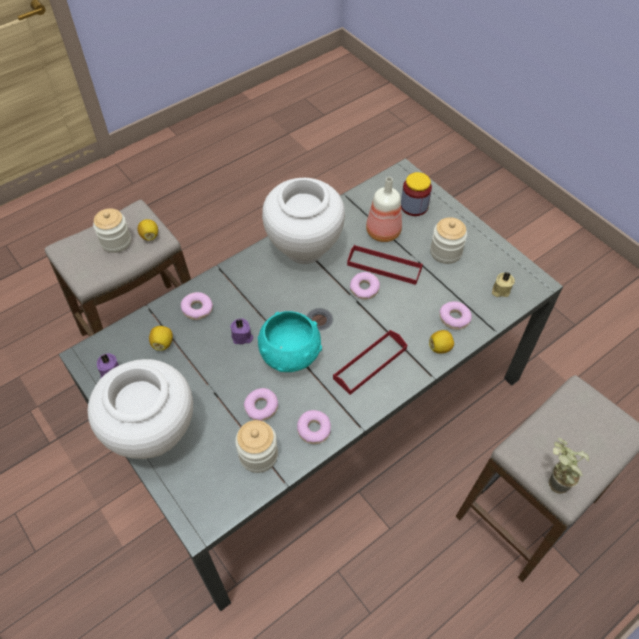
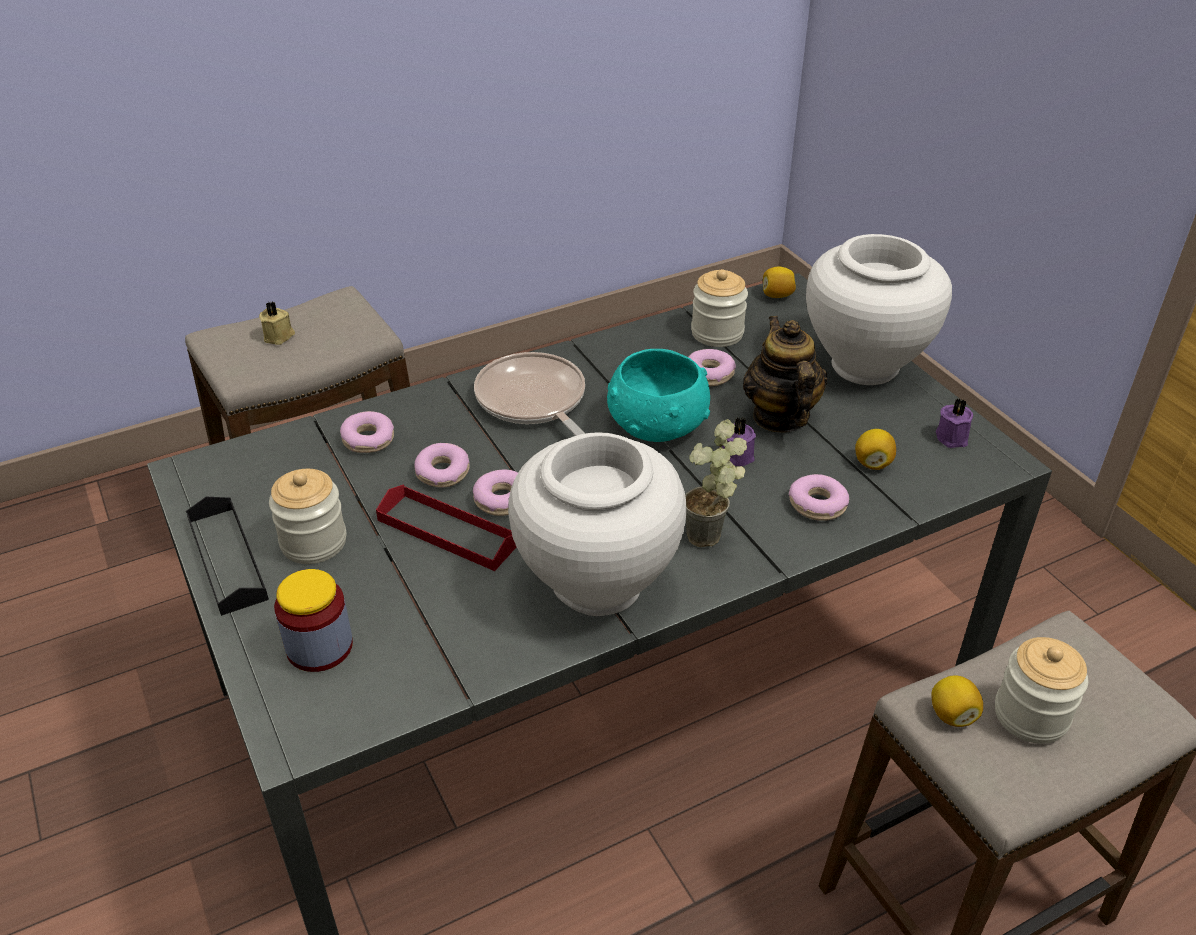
camera: 170 degrees left, 15 degrees down
donut [297,410,331,444] -> donut moved to [415,443,470,488]
red tray [333,330,407,395] -> frying pan [474,352,585,436]
bottle [366,177,402,242] -> none
lemon [429,330,454,354] -> lemon moved to [763,266,796,298]
beige candle [492,273,515,297] -> beige candle moved to [259,302,295,345]
potted plant [549,438,589,494] -> potted plant moved to [685,419,747,547]
none -> black tray [186,497,269,616]
none -> teapot [743,316,827,432]

